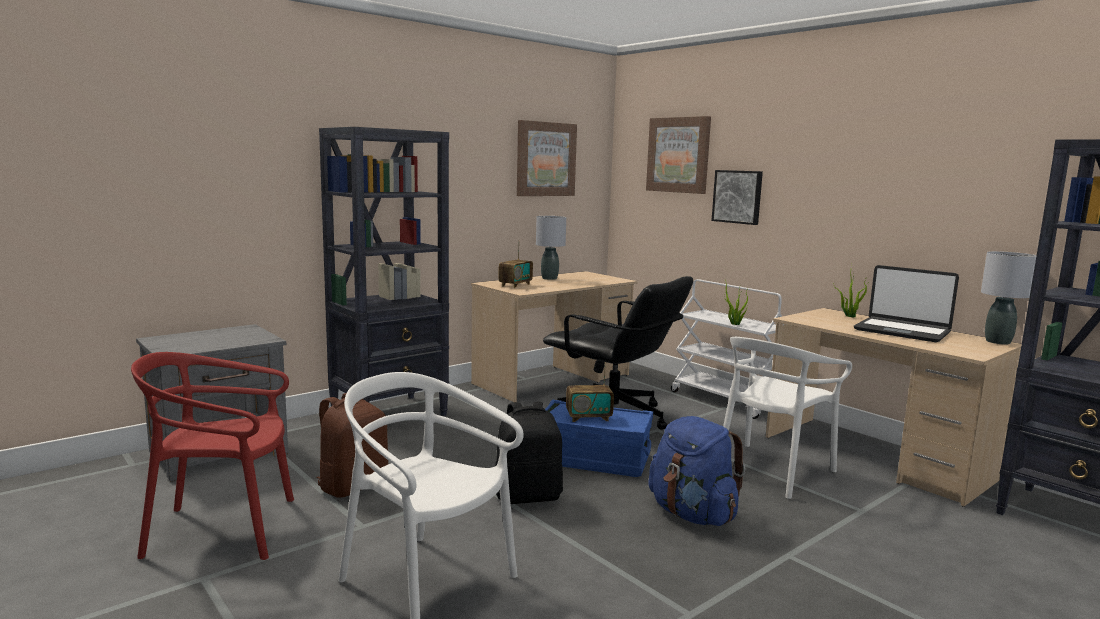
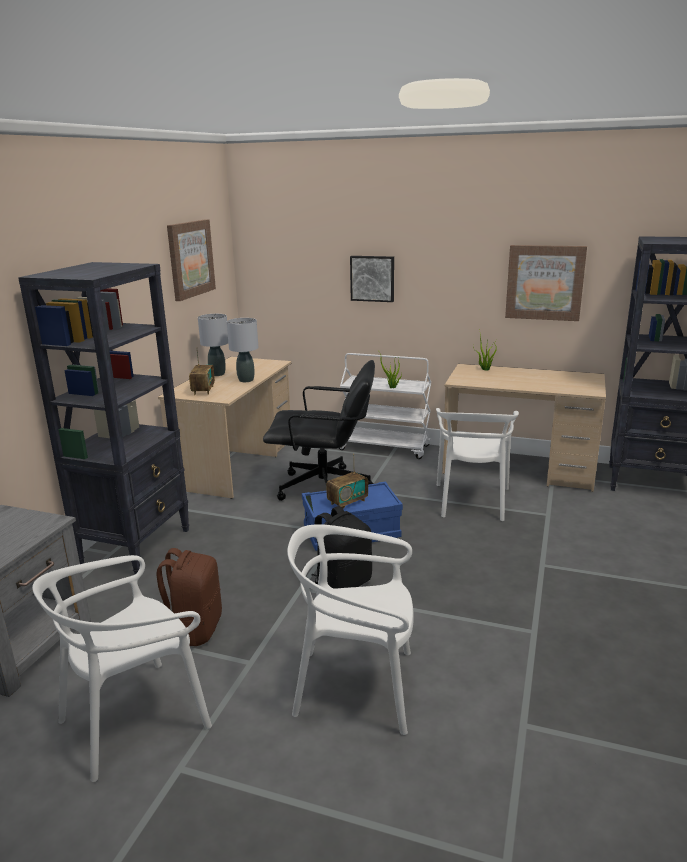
camera: 30 degrees left, 10 degrees up
red chair [131,352,294,560] -> white chair [32,555,212,782]
picture [646,116,711,194] -> picture moved to [505,245,587,321]
blue backpack [648,416,746,526] -> none
laptop [854,265,959,342] -> none
grey table lamp [981,251,1036,345] -> grey table lamp moved to [227,318,258,382]

